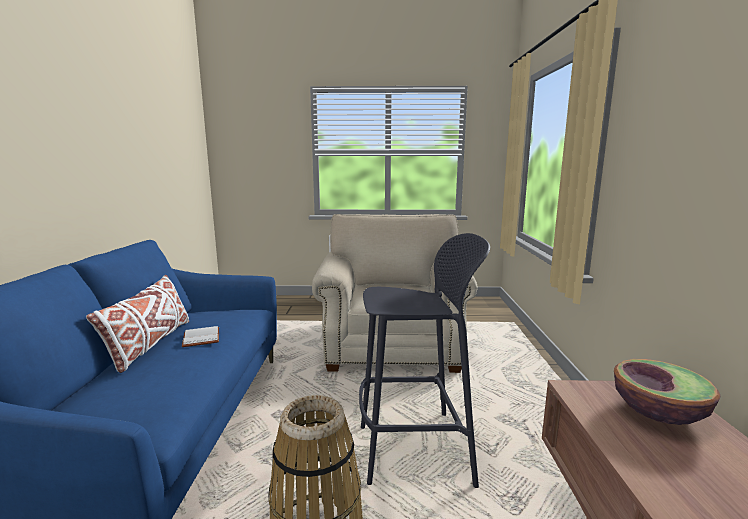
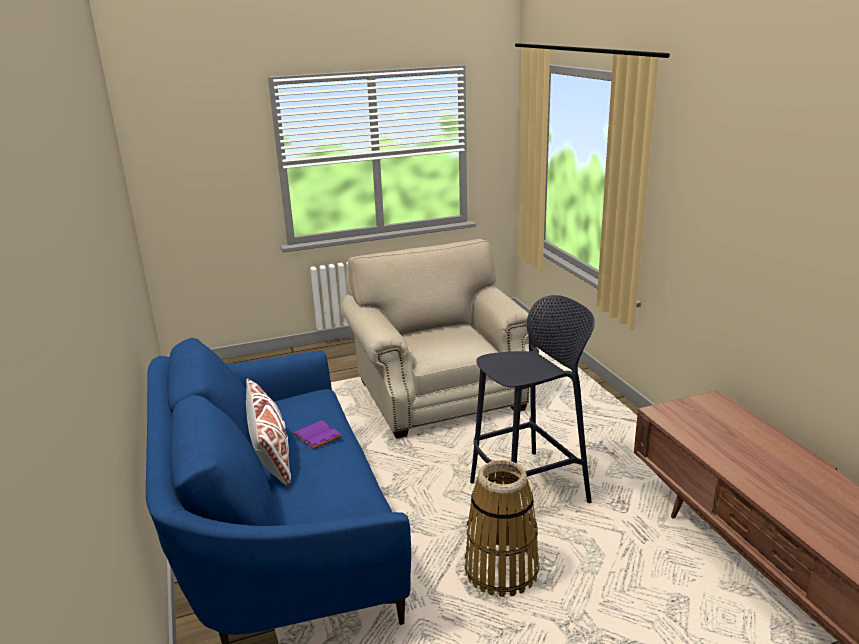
camera: 20 degrees left, 10 degrees up
white book [182,326,219,347] -> purple book [293,420,342,449]
bowl [614,359,720,425] -> none

